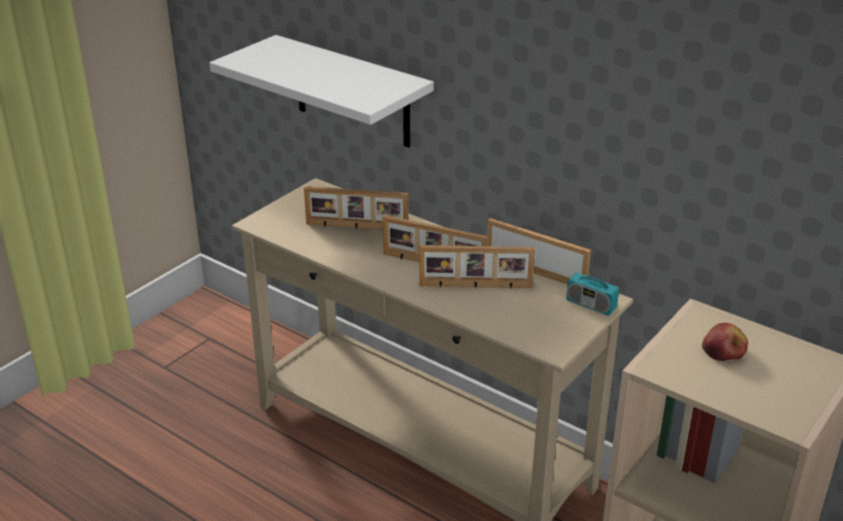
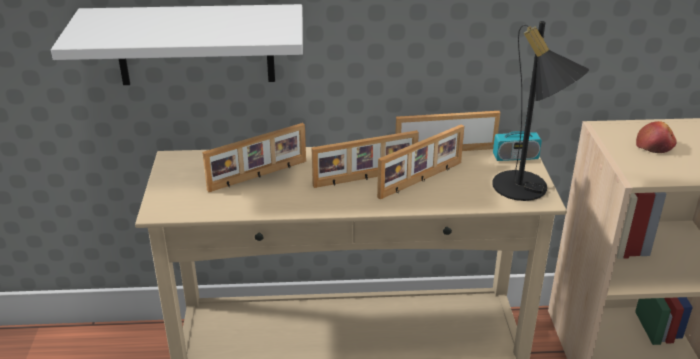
camera: 40 degrees left, 0 degrees up
none -> black table lamp [493,21,589,201]

